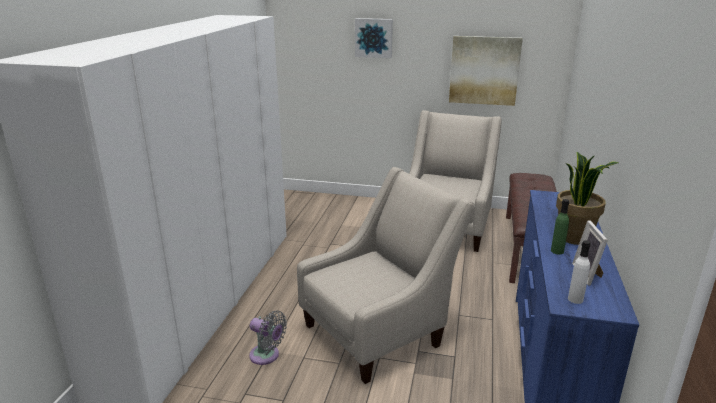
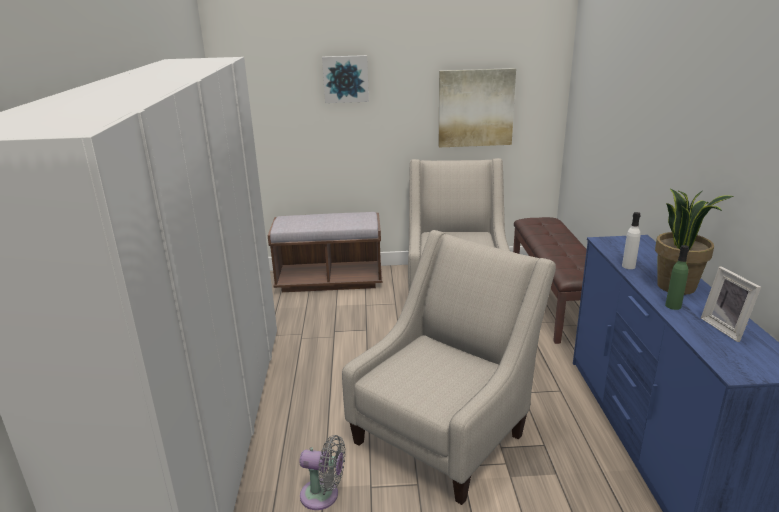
camera: 15 degrees left, 0 degrees up
white bottle [568,240,591,304] -> white bottle moved to [622,212,640,269]
none -> brown bench [268,212,382,292]

